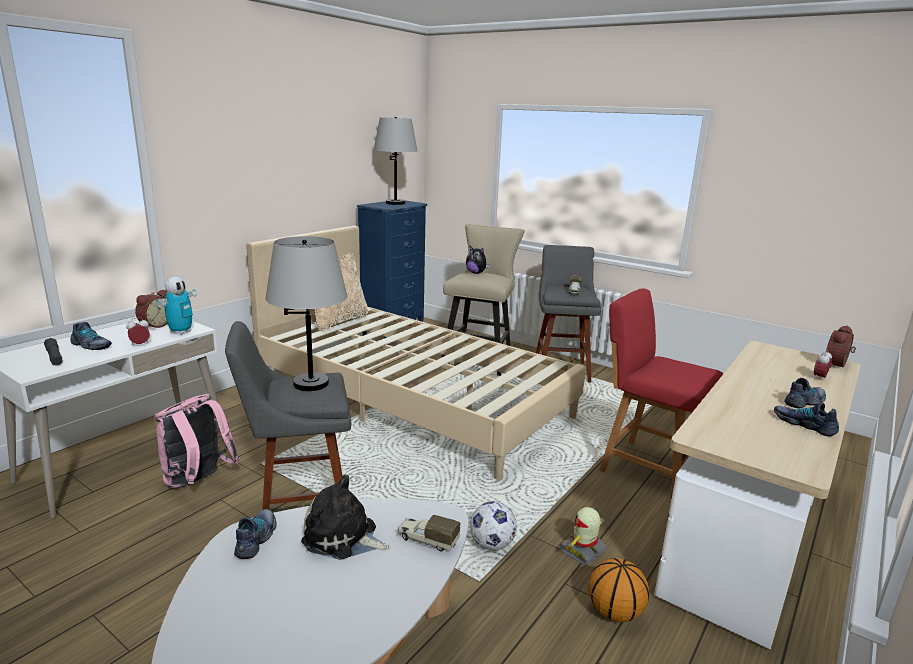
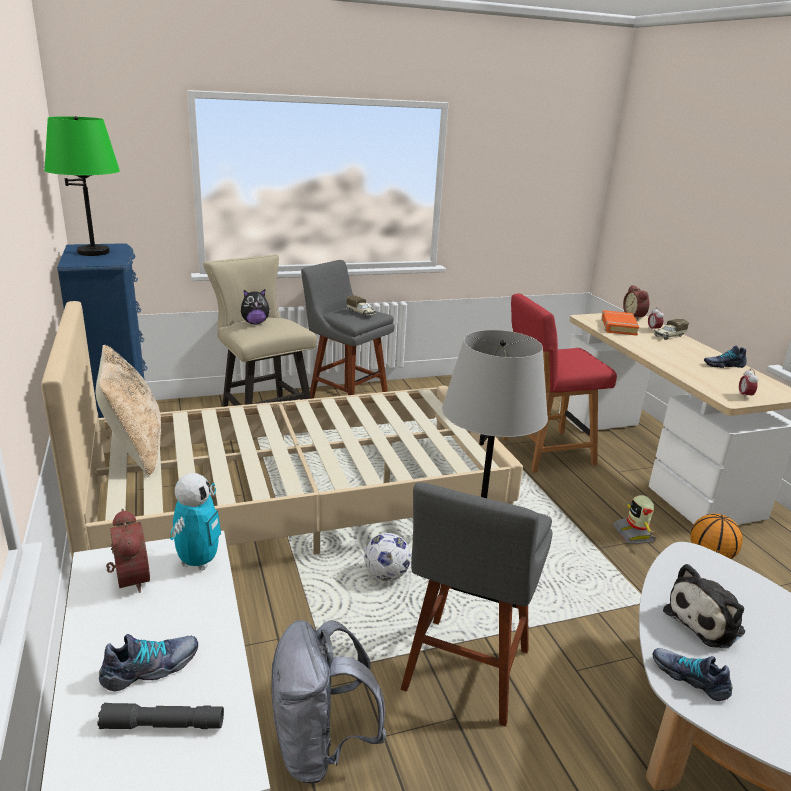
camera: 55 degrees left, 5 degrees up
alarm clock [126,317,150,345] -> alarm clock moved to [739,368,758,399]
pink backpack [154,394,240,489] -> grey backpack [271,620,386,783]
toy robot [156,277,197,335] -> toy robot turned 45 degrees clockwise [170,473,221,570]
grey table lamp [374,117,418,205] -> green table lamp [44,116,120,256]
toy truck [397,515,460,551] -> toy truck moved to [654,319,689,340]
football [470,501,517,551] -> football moved to [364,533,411,581]
shoe [784,378,826,409] -> none
none -> orange book [602,310,639,336]

